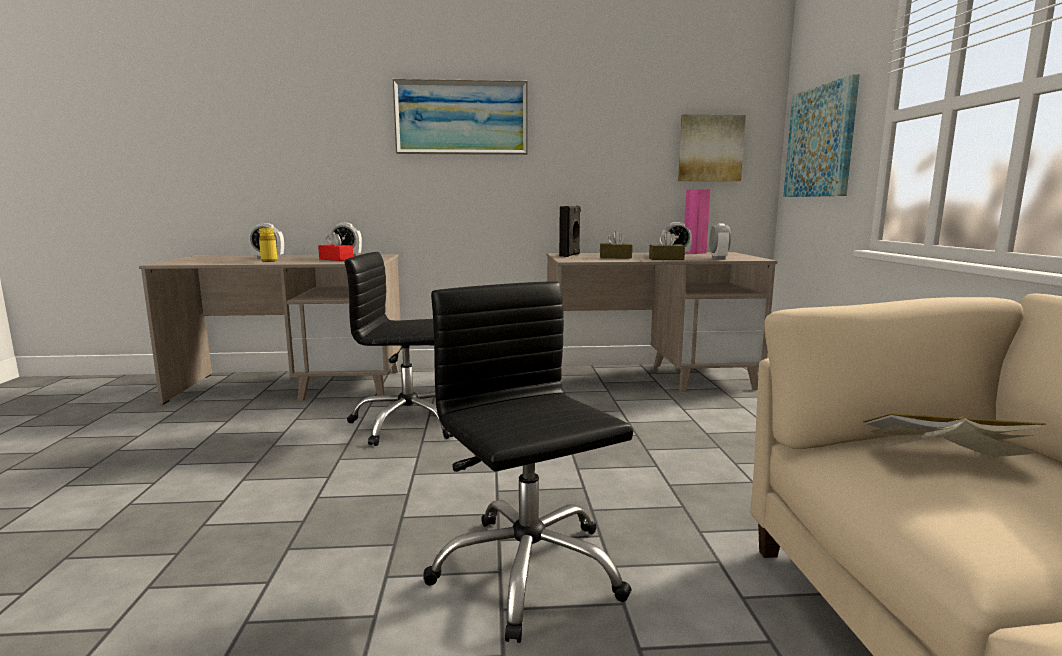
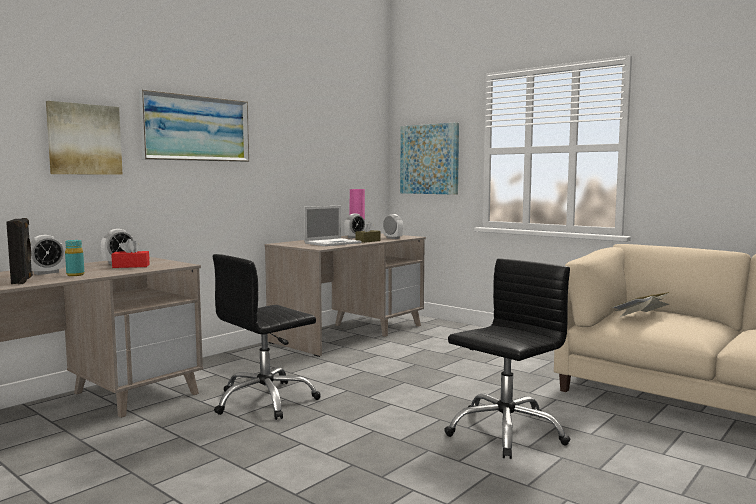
camera: 45 degrees left, 5 degrees down
yellow bottle [259,228,277,262] -> turquoise bottle [65,240,84,276]
black office chair [424,281,633,643] -> black office chair turned 120 degrees clockwise [444,259,570,459]
black speaker [559,206,581,257] -> black speaker moved to [6,218,33,284]
brown tissue box [600,231,633,258] -> laptop [303,206,361,246]
picture [678,114,746,181] -> picture moved to [46,101,122,175]

